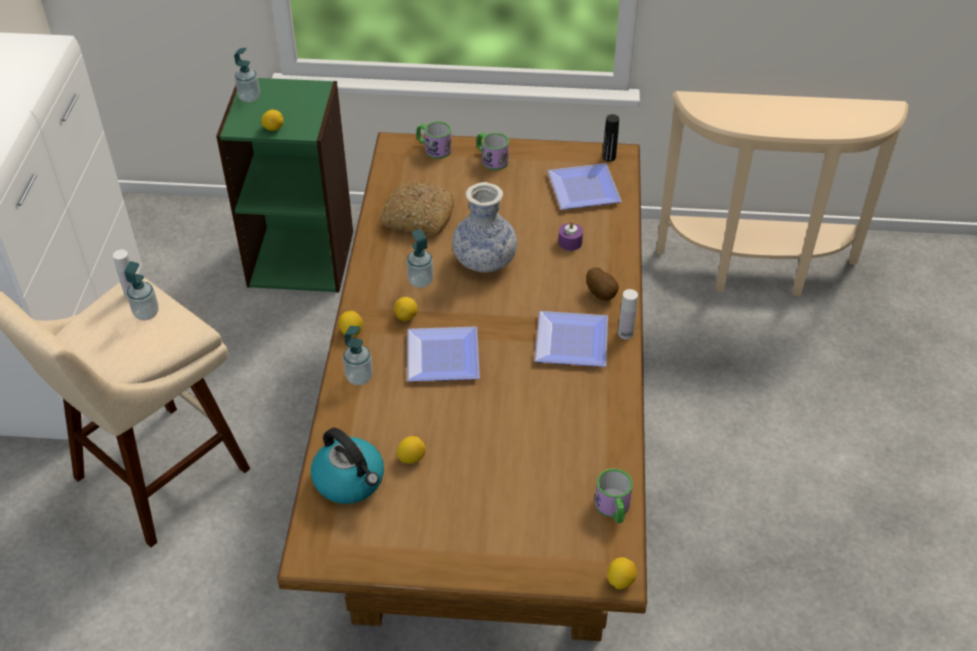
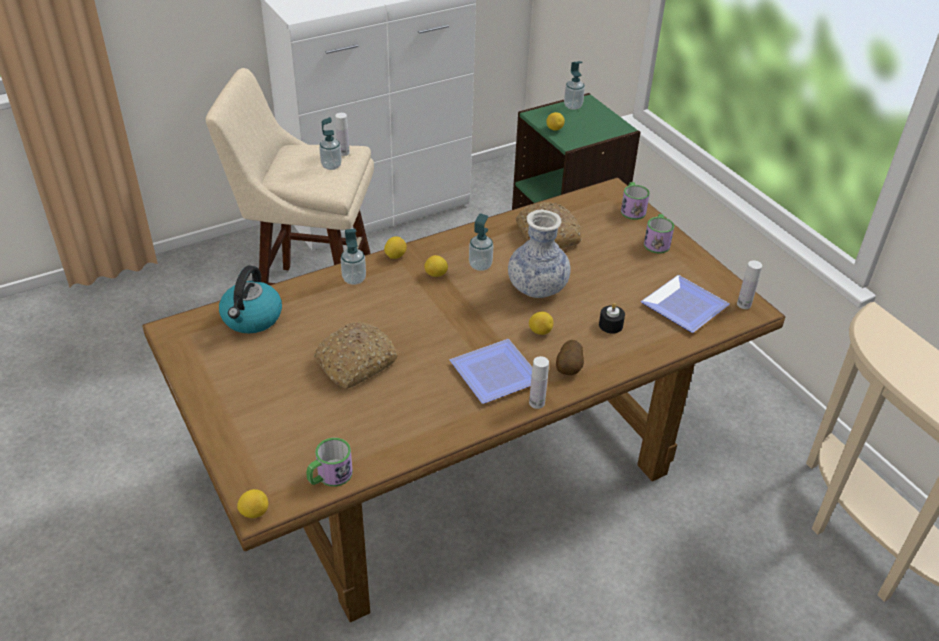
camera: 55 degrees right, 5 degrees down
lemon [397,436,426,464] -> lemon moved to [529,312,553,335]
plate [407,326,480,381] -> none
purple candle [558,221,583,251] -> black candle [599,303,625,334]
black bottle [603,114,619,161] -> white bottle [737,260,762,309]
none -> bread [314,321,398,389]

